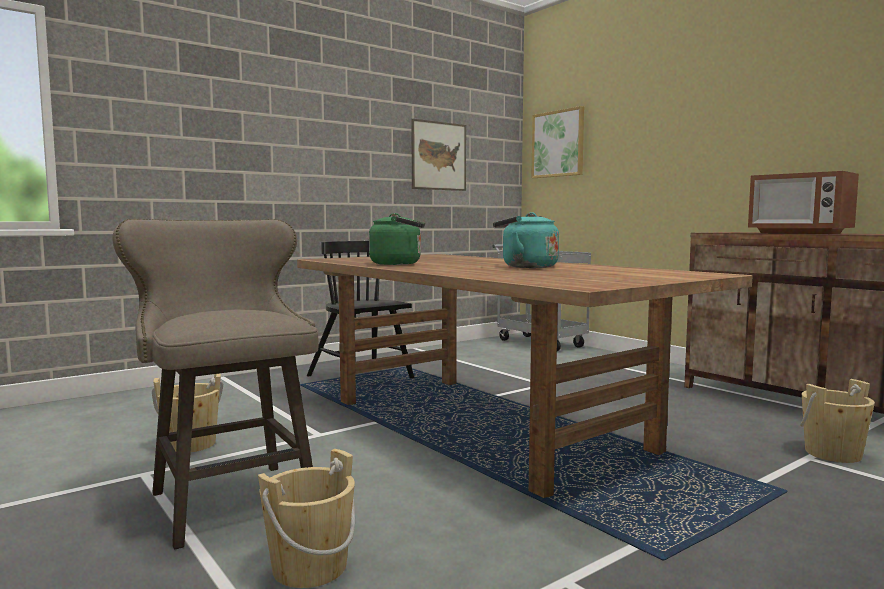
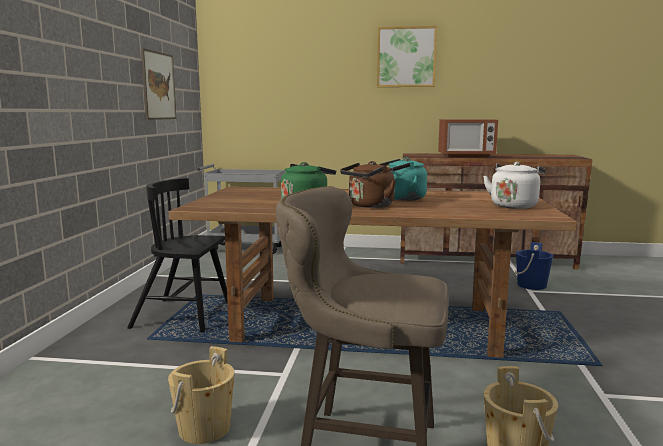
camera: 45 degrees left, 5 degrees up
picture [531,106,584,178] -> picture moved to [377,26,437,87]
beige bucket [800,379,875,463] -> blue bucket [515,242,553,290]
none -> brown kettle [340,161,396,208]
none -> white kettle [483,162,545,209]

